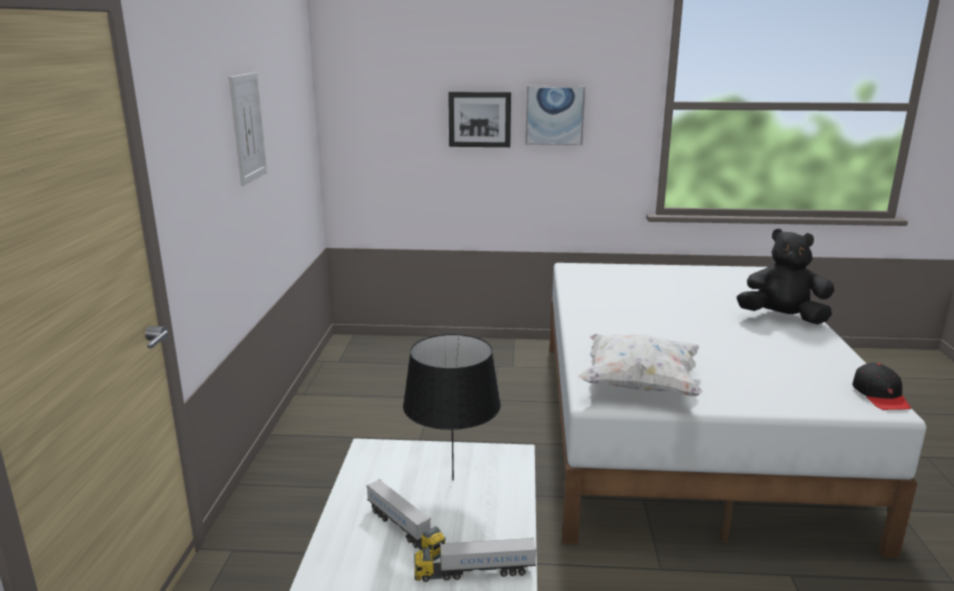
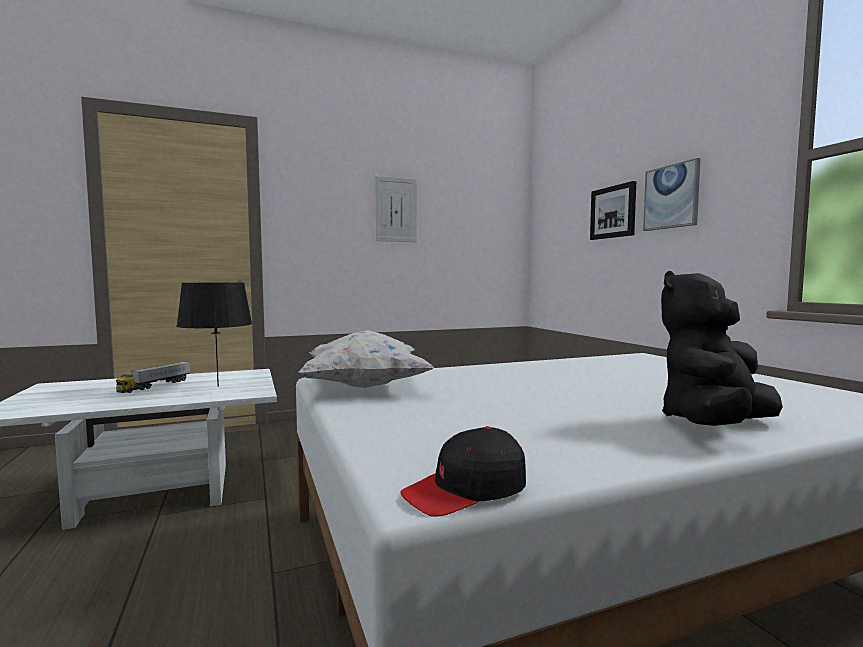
camera: 65 degrees right, 15 degrees down
toy truck [414,537,537,582] -> none
black plush toy [737,229,834,324] -> black plush toy turned 120 degrees counterclockwise [661,271,783,426]

